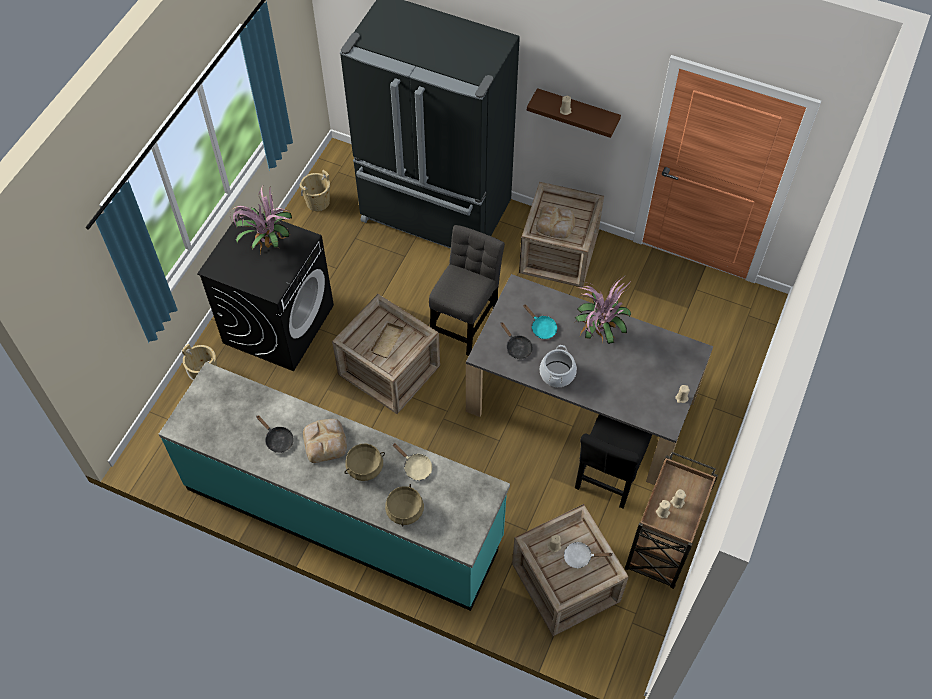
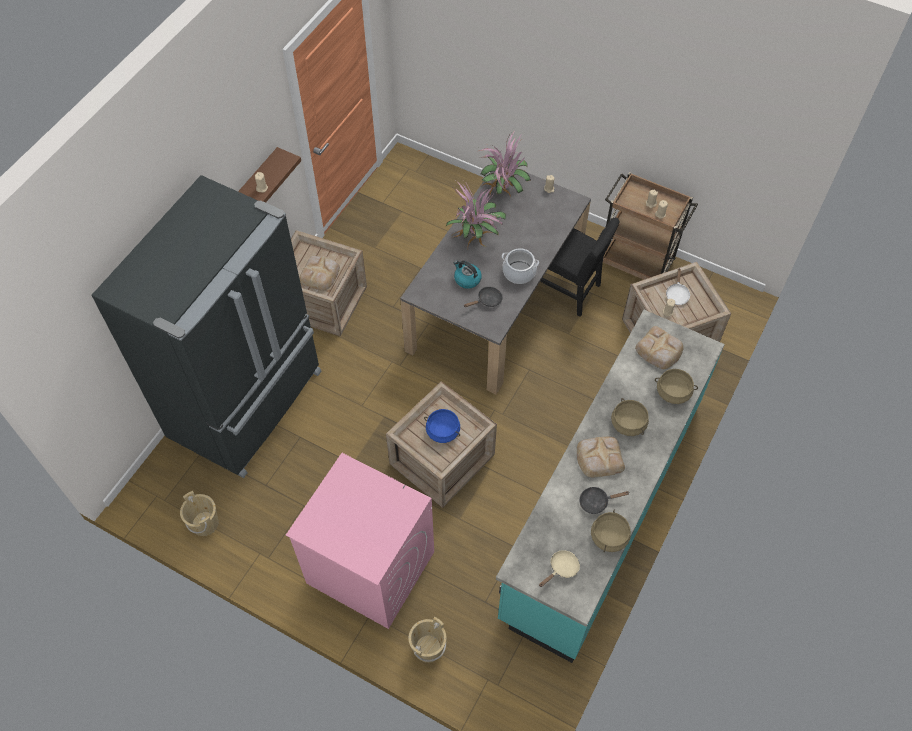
camera: 85 degrees left, 0 degrees up
black washing machine [197,209,334,371] -> pink washing machine [286,453,434,629]
potted plant [230,186,292,255] -> potted plant moved to [479,132,531,197]
black frying pan [256,415,294,453] -> black frying pan turned 150 degrees counterclockwise [579,487,630,514]
beige tray [369,321,405,358] -> blue cooking pot [424,409,460,443]
beige frying pan [393,443,432,480] -> beige frying pan moved to [539,550,580,587]
grey chair [429,225,505,356] -> none
turquoise frying pan [523,304,557,339] -> kettle [454,260,482,289]
none -> beige cooking pot [591,509,631,552]
none -> bread [635,326,684,369]

